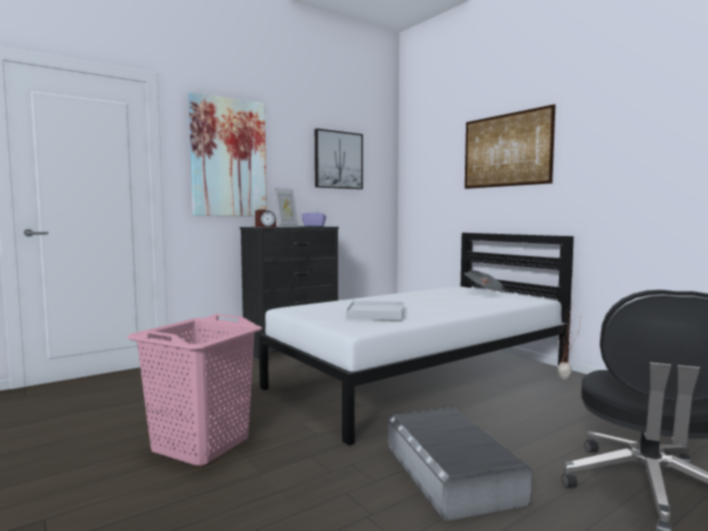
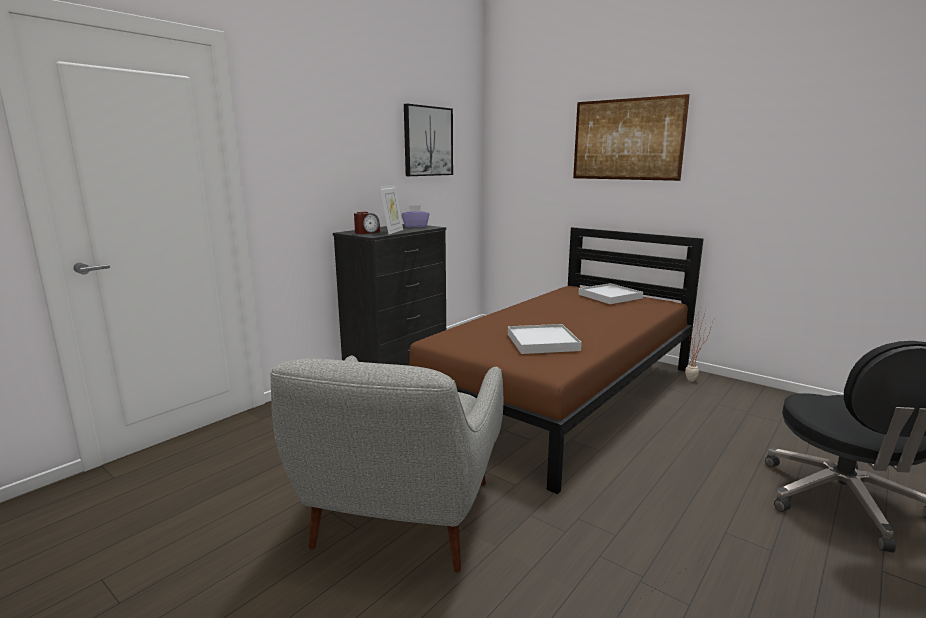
camera: 15 degrees left, 10 degrees up
pink laundry basket [127,314,262,466] -> grey armchair [270,355,504,572]
picture [189,92,267,216] -> none
white bed [259,233,574,446] -> brown bed [409,227,704,494]
grey storage box [388,407,532,521] -> none
newspaper [464,270,505,291] -> white tray [578,283,643,304]

